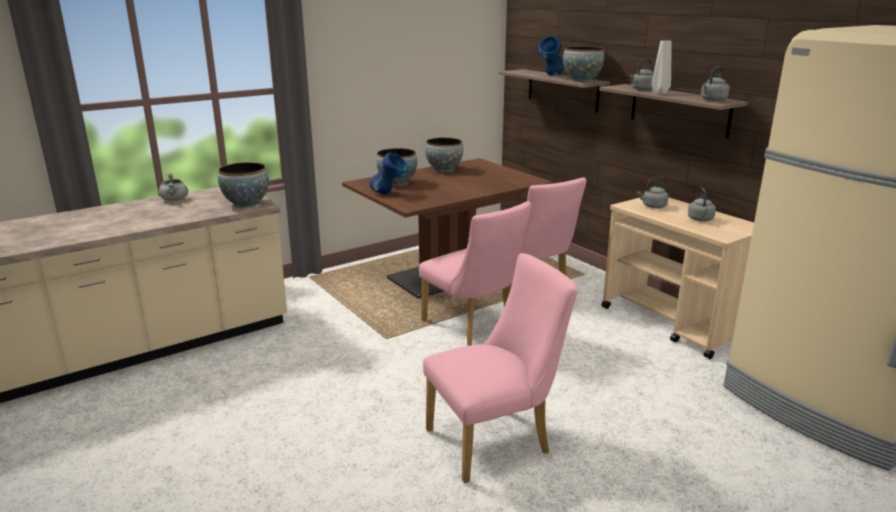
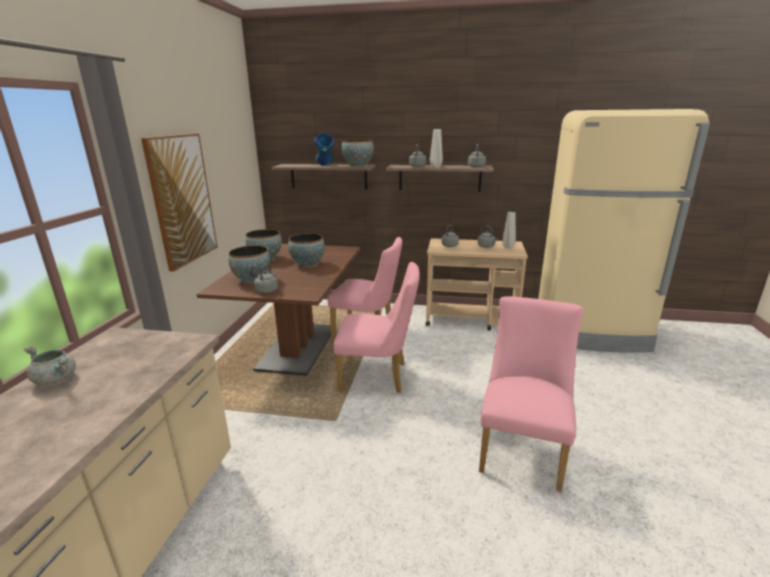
camera: 45 degrees left, 0 degrees up
bowl [218,162,269,208] -> bowl moved to [288,233,325,267]
blue vase [369,153,408,194] -> grey kettle [254,264,278,293]
none -> picture [141,134,218,272]
none -> grey vase [502,212,516,248]

